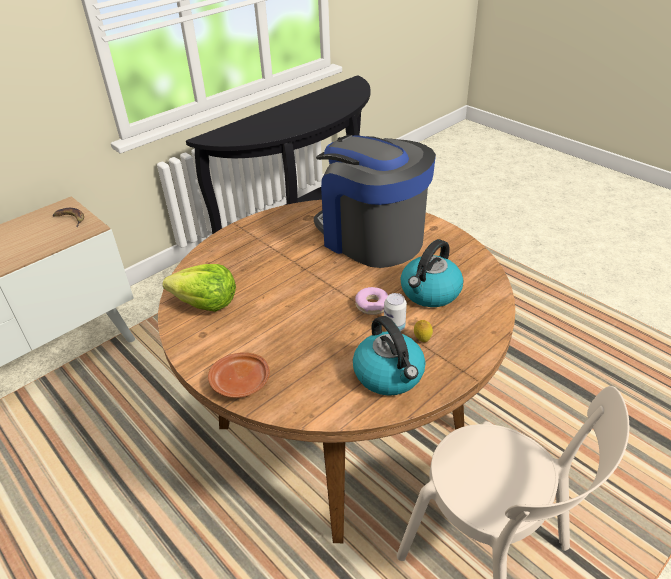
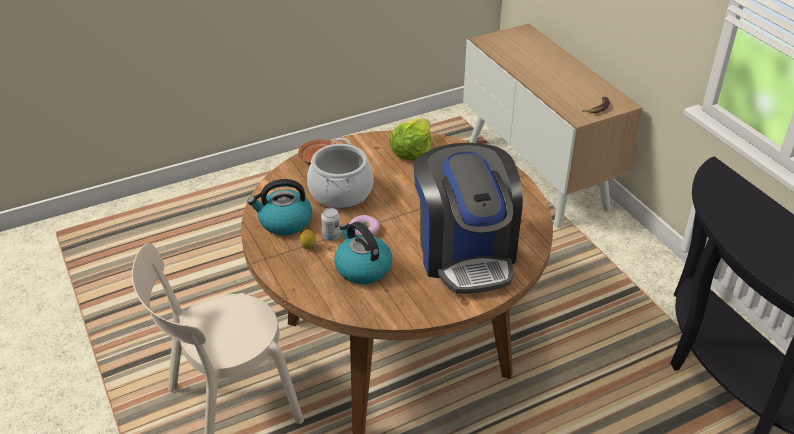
camera: 105 degrees right, 0 degrees up
coffee machine [314,135,436,268] -> coffee machine turned 105 degrees clockwise [414,143,523,294]
none -> cooking pot [307,138,373,209]

